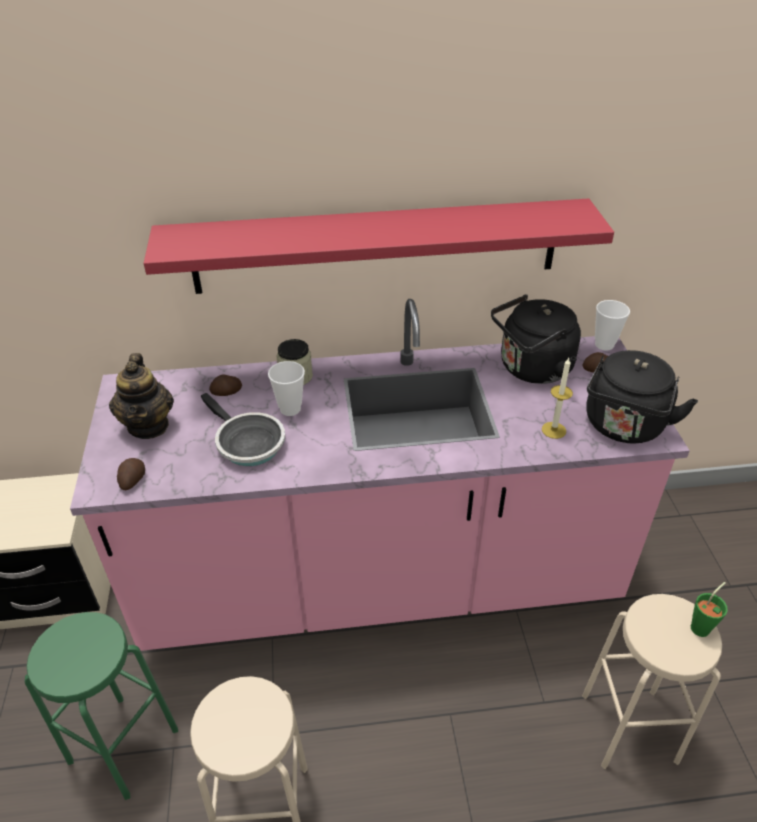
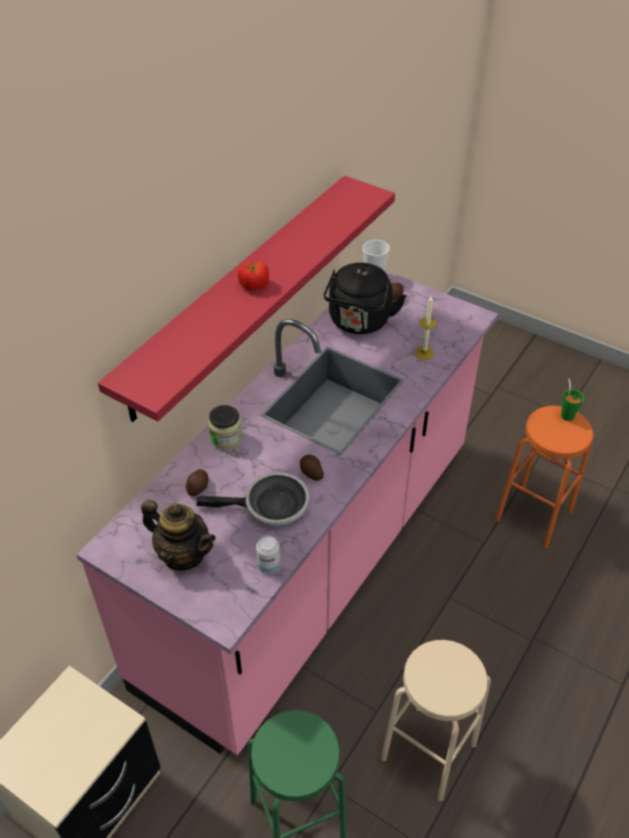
camera: 50 degrees left, 5 degrees up
potato [117,458,145,490] -> potato moved to [300,454,324,481]
cup [268,361,305,416] -> none
beige stool [582,594,722,769] -> orange stool [495,406,594,548]
black kettle [586,350,698,444] -> none
none -> tomato [238,260,269,290]
none -> can [256,535,280,574]

